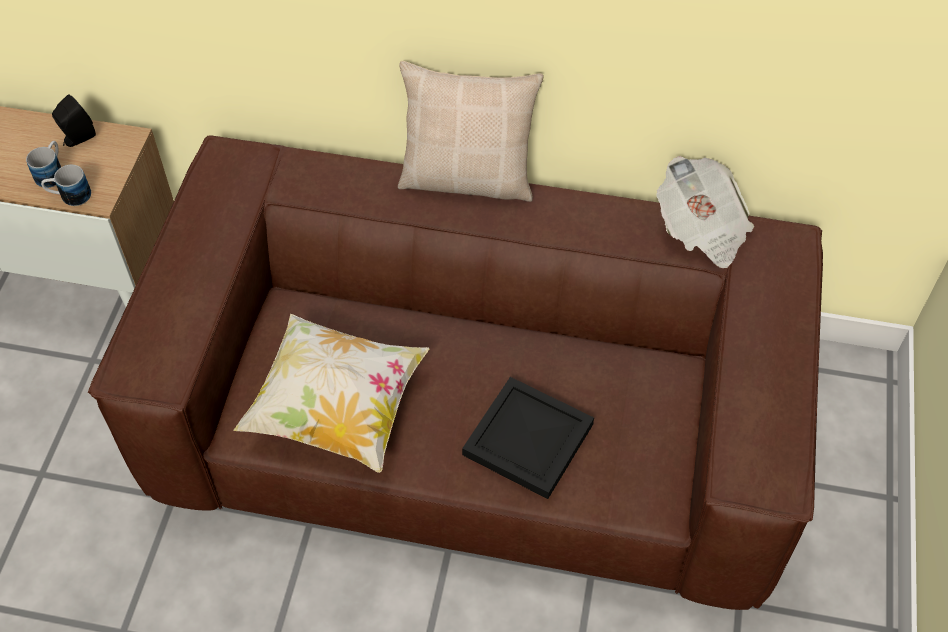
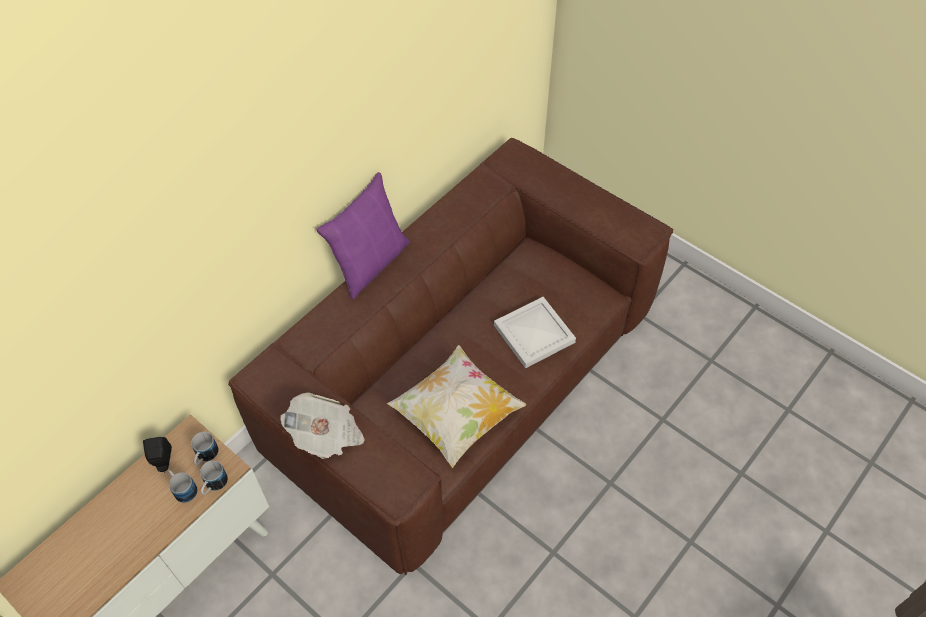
camera: 60 degrees left, 0 degrees up
beige pillow [398,61,543,202] -> purple pillow [316,172,410,299]
black tray [462,377,594,499] -> white tray [494,297,576,368]
newspaper [656,156,754,268] -> newspaper moved to [281,392,365,459]
none -> mug [191,432,219,465]

